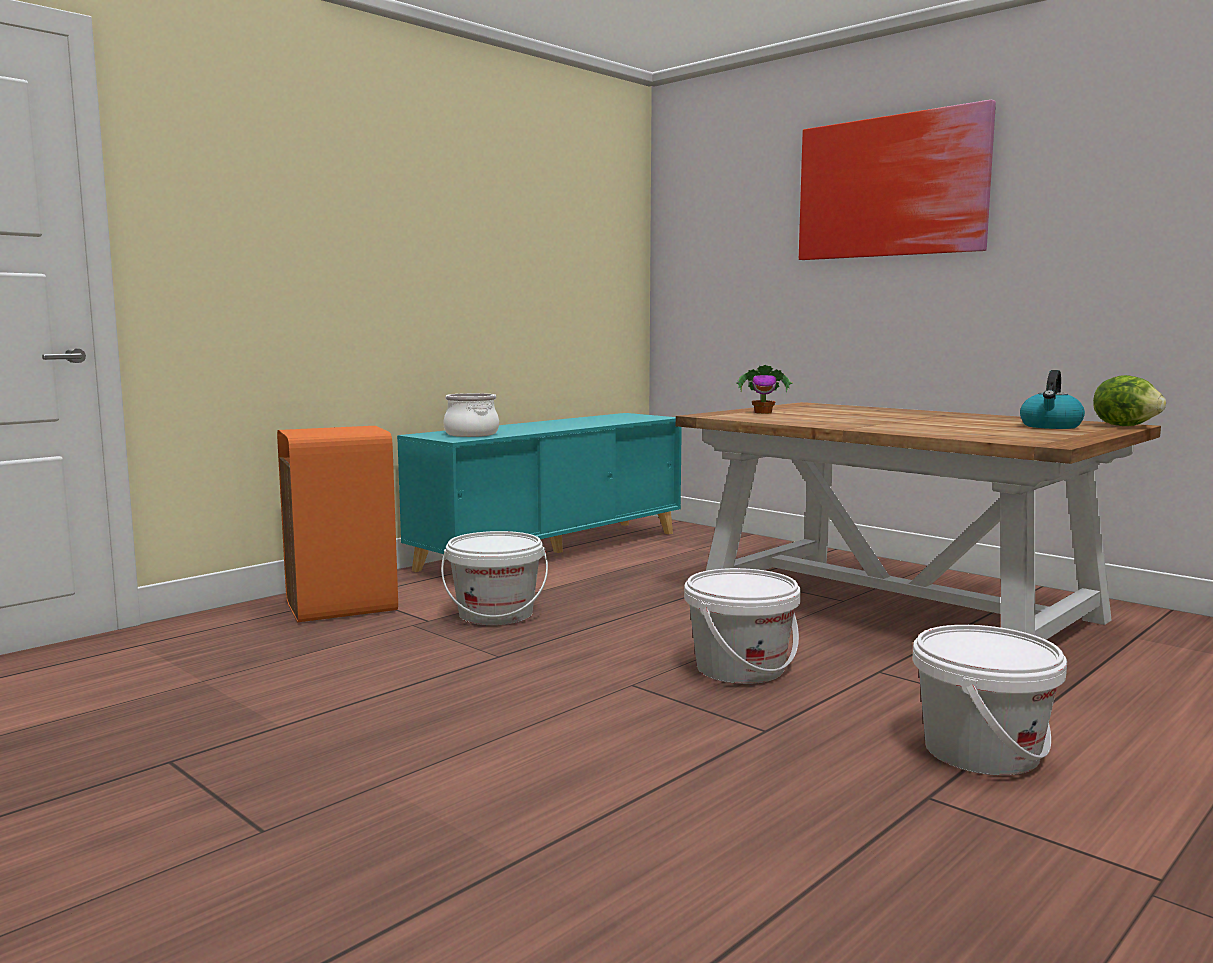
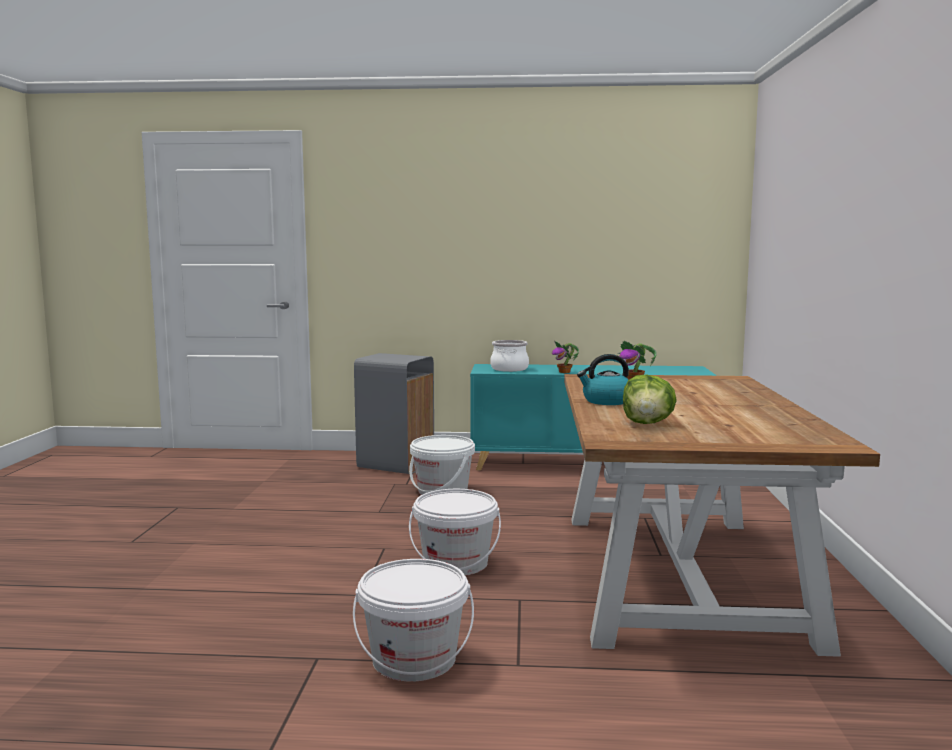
camera: 50 degrees right, 0 degrees up
orange trash can [277,426,398,622] -> grey trash can [354,353,434,474]
picture [799,100,996,260] -> none
kettle [1020,370,1085,429] -> kettle moved to [577,354,629,405]
lettuce [1093,375,1166,426] -> lettuce moved to [623,375,677,424]
none -> potted plant [552,341,579,373]

